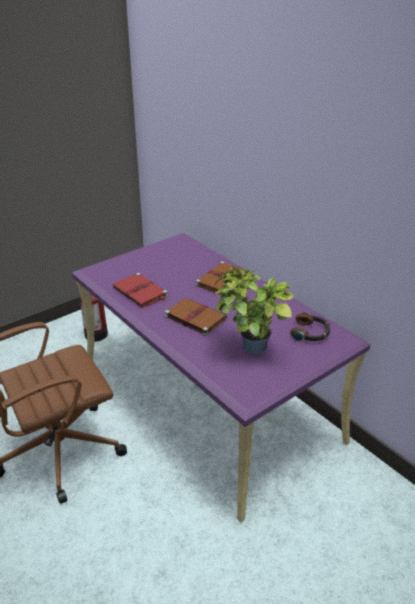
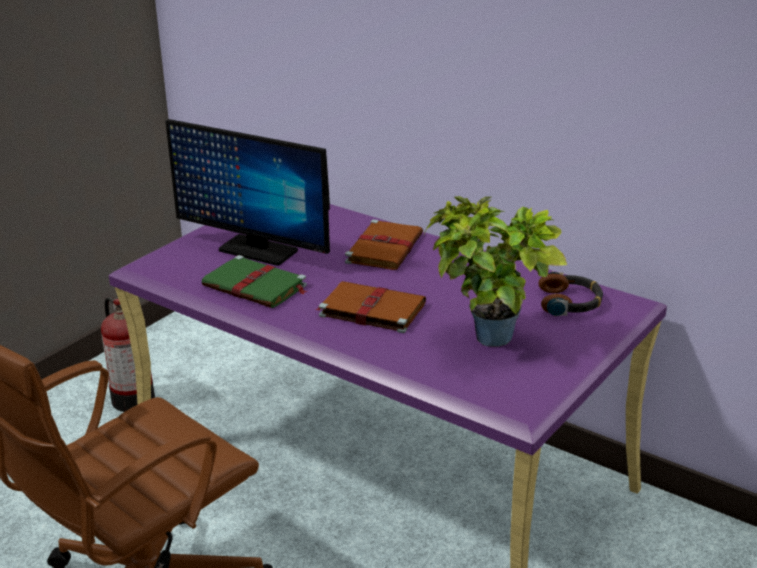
camera: 15 degrees left, 5 degrees down
red book [113,273,168,308] -> green book [202,255,307,308]
none -> monitor [165,119,330,266]

